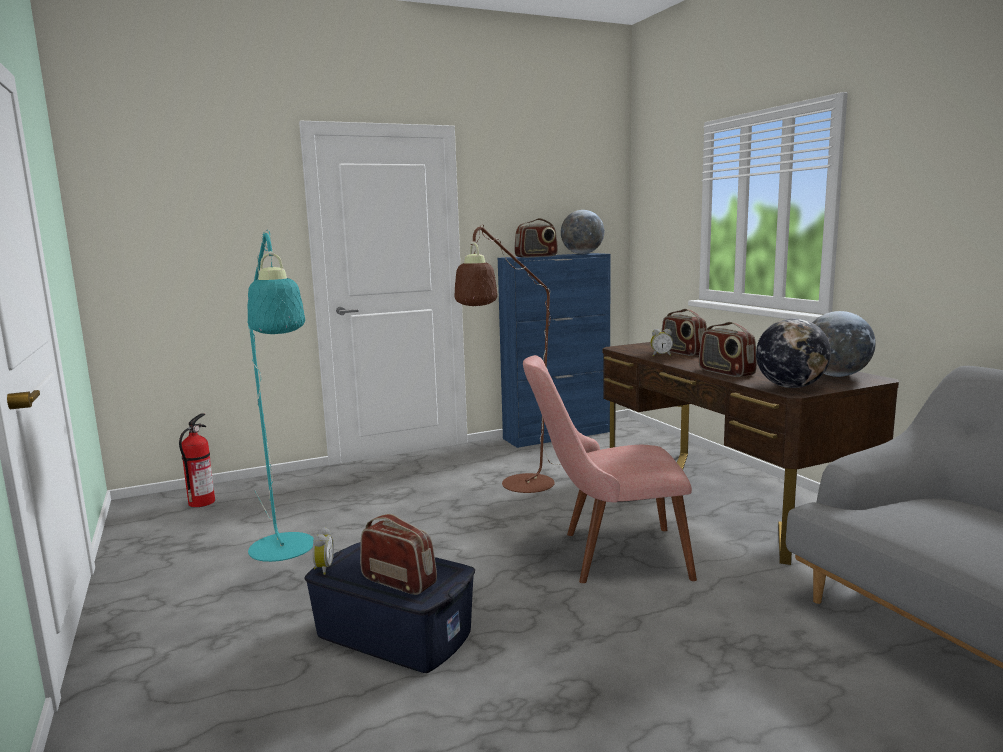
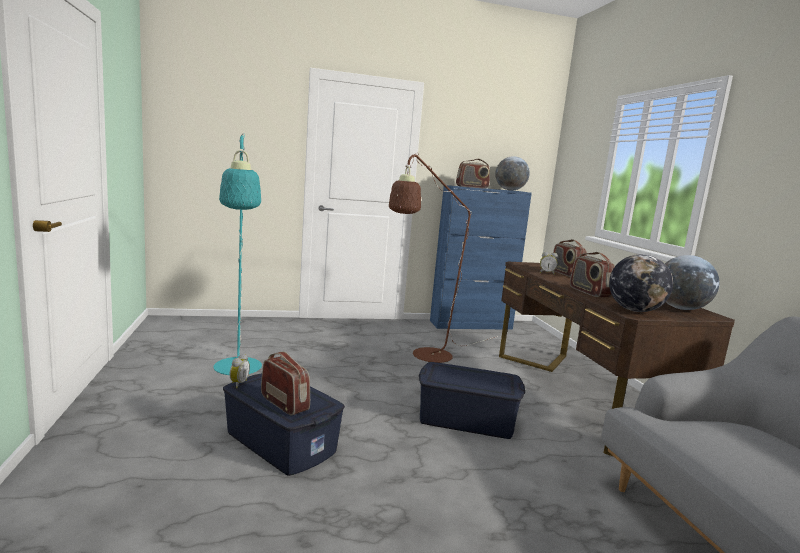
camera: 10 degrees right, 0 degrees up
fire extinguisher [179,413,215,507] -> none
pink chair [523,355,697,583] -> blue storage box [419,362,525,439]

